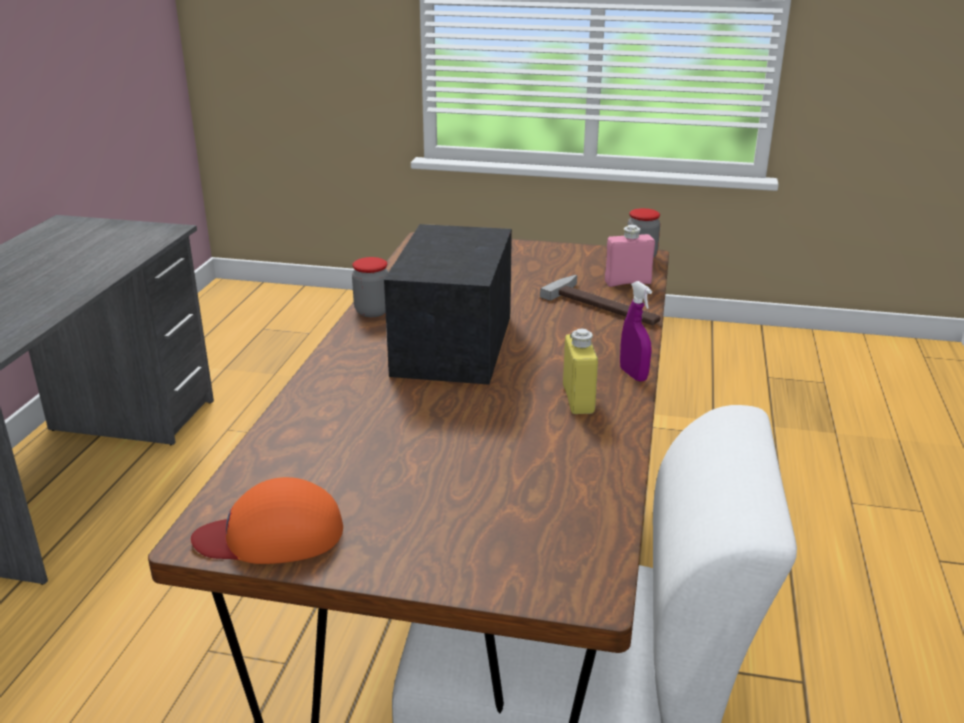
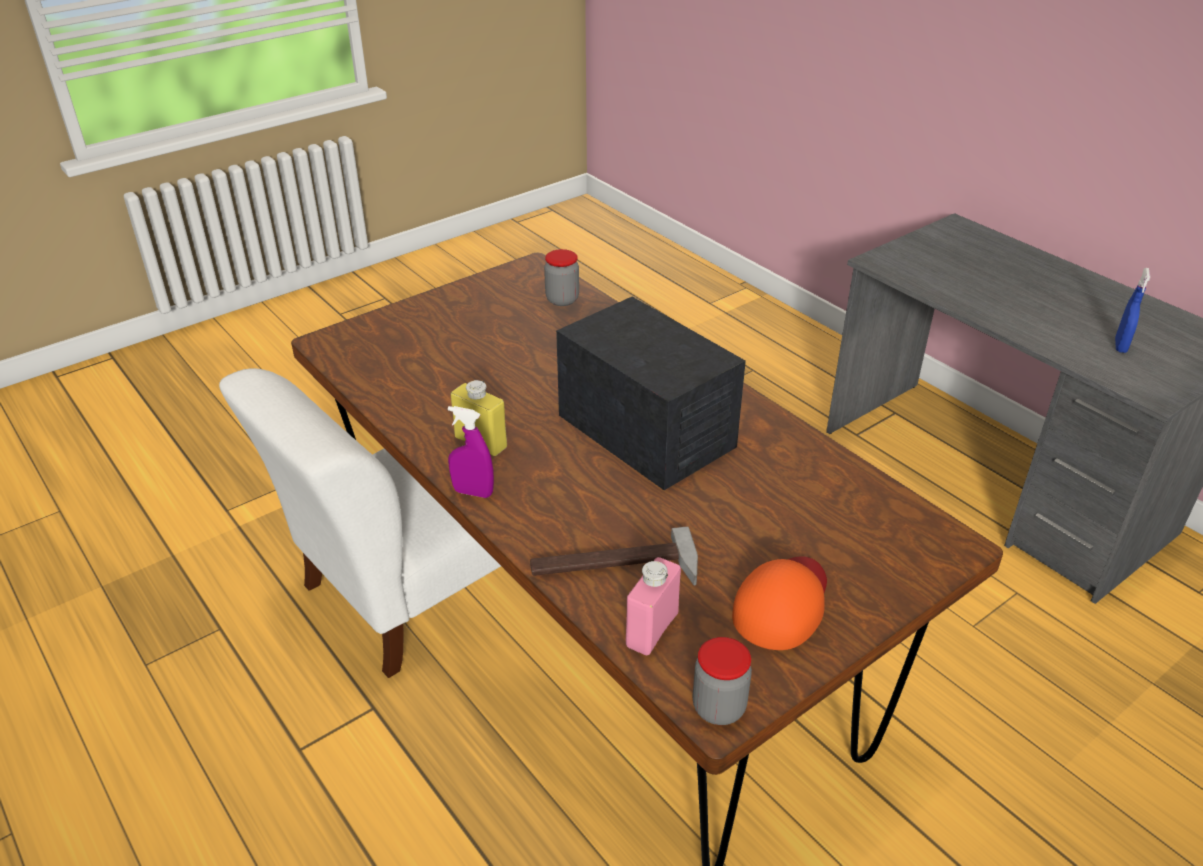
camera: 130 degrees right, 10 degrees up
orange cap [191,477,343,564] -> orange cap moved to [732,556,827,650]
jar [352,257,389,317] -> jar moved to [544,249,579,306]
none -> blue spray bottle [1115,268,1150,353]

